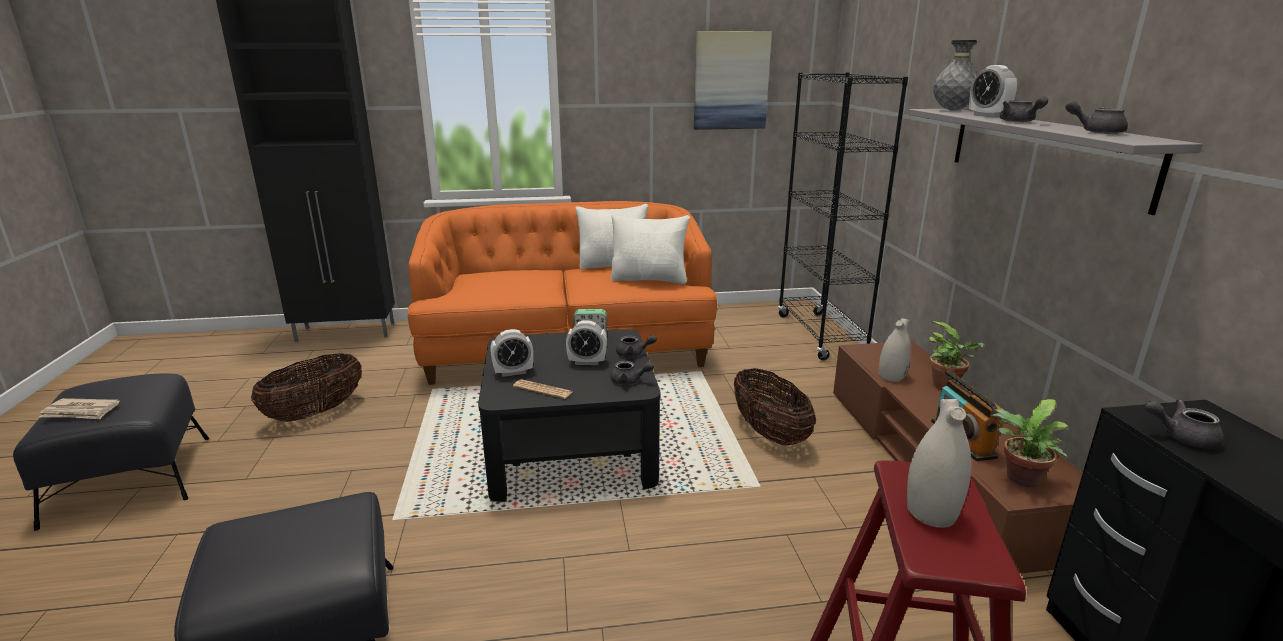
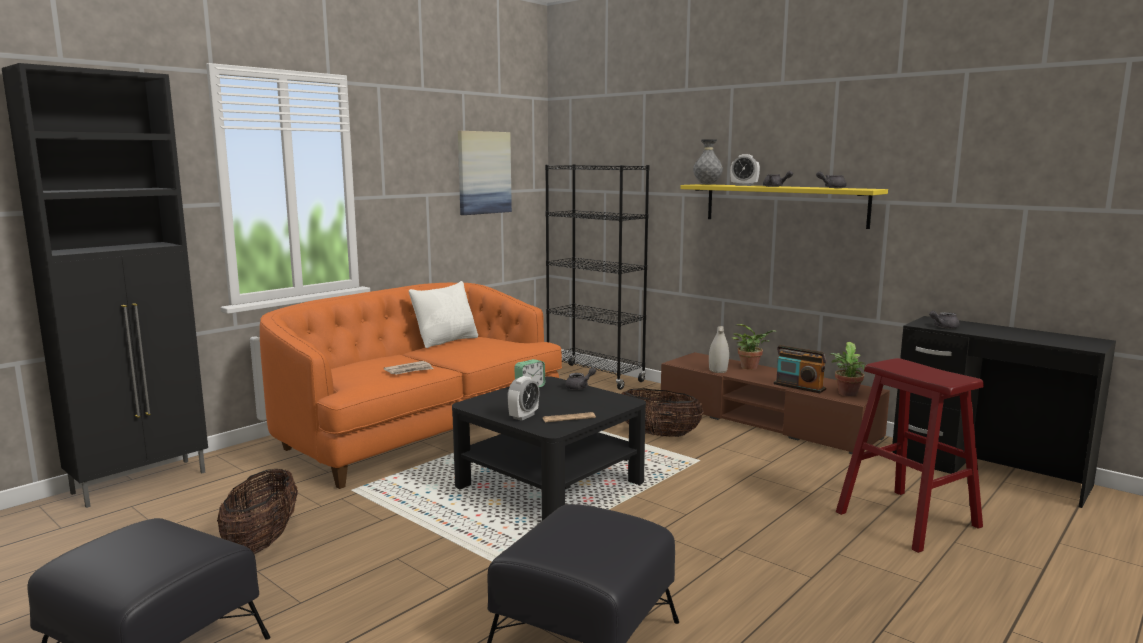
camera: 40 degrees left, 10 degrees down
newspaper [39,398,120,419] -> newspaper moved to [384,361,434,375]
alarm clock [566,320,607,365] -> none
white pillow [611,214,690,284] -> none
grey teapot [611,361,654,385] -> none
white vase [907,399,971,528] -> none
grey shelf [908,109,1203,215] -> yellow shelf [680,184,888,229]

